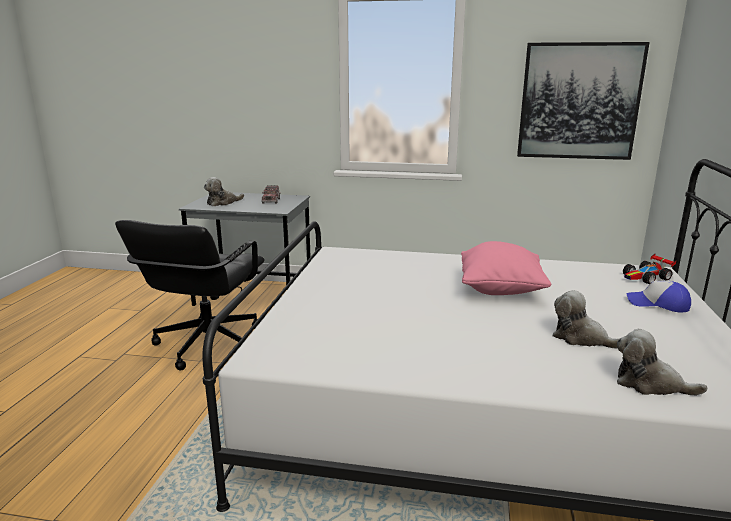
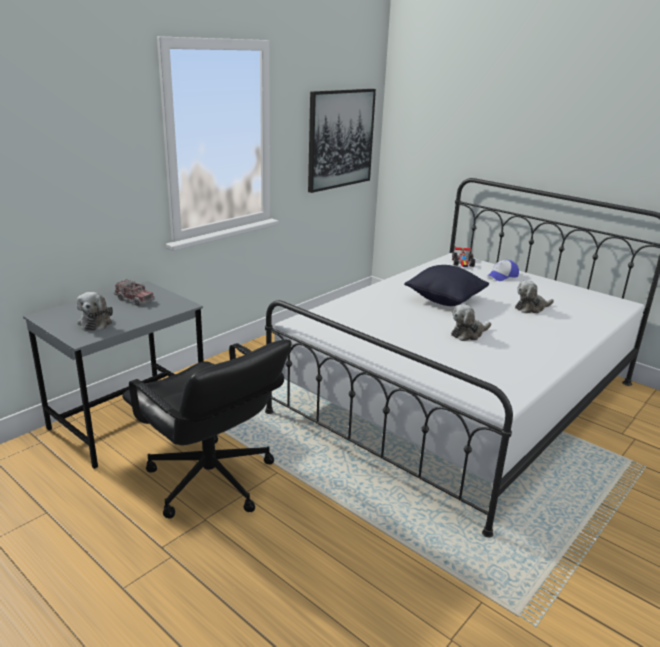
camera: 60 degrees left, 5 degrees up
pink pillow [461,241,551,295] -> black pillow [404,265,489,306]
plush toy [617,329,707,396] -> plush toy moved to [451,304,491,341]

